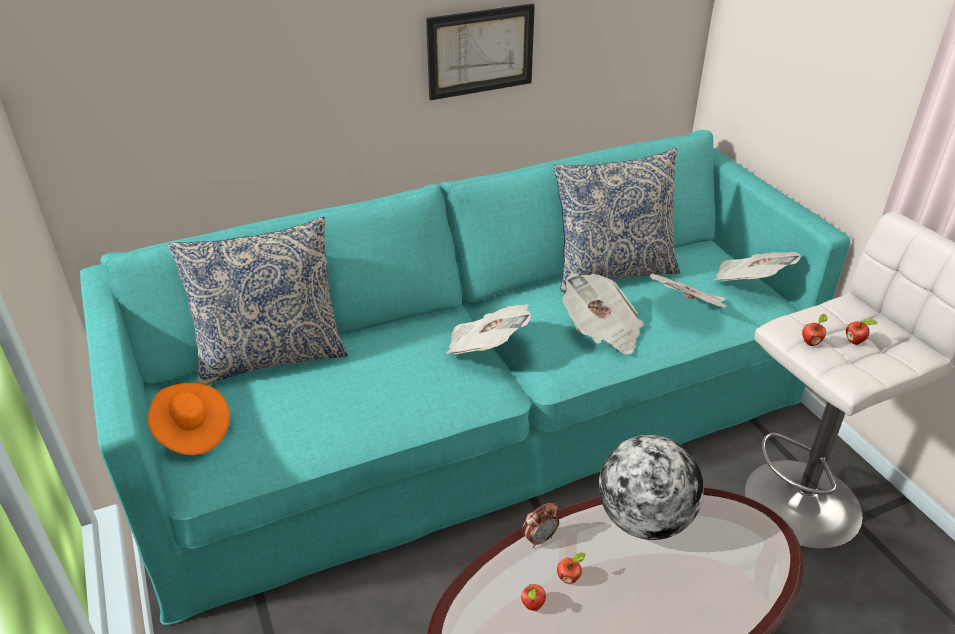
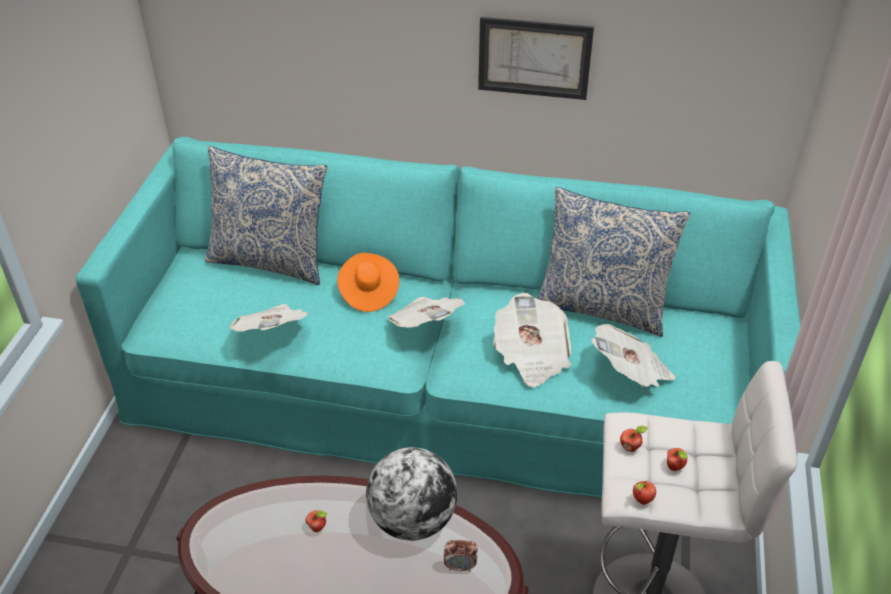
camera: 35 degrees right, 5 degrees up
orange hat [148,383,230,455] -> orange hat moved to [337,253,399,312]
apple [521,584,546,611] -> apple moved to [633,481,656,505]
alarm clock [522,503,559,548] -> alarm clock moved to [444,540,478,571]
newspaper [714,252,801,281] -> newspaper moved to [229,304,309,332]

